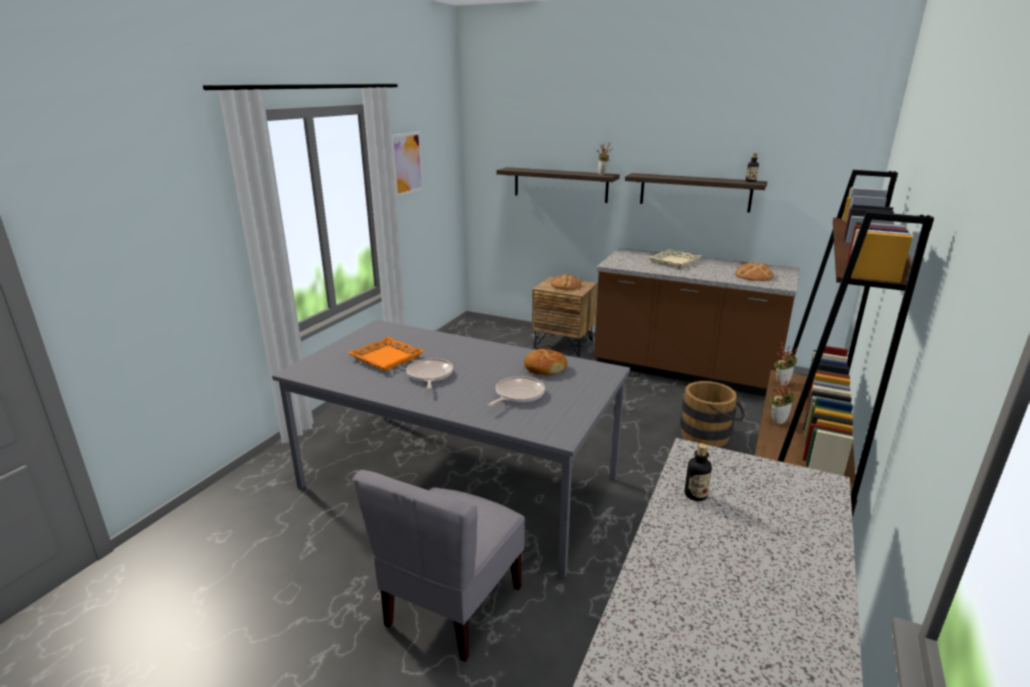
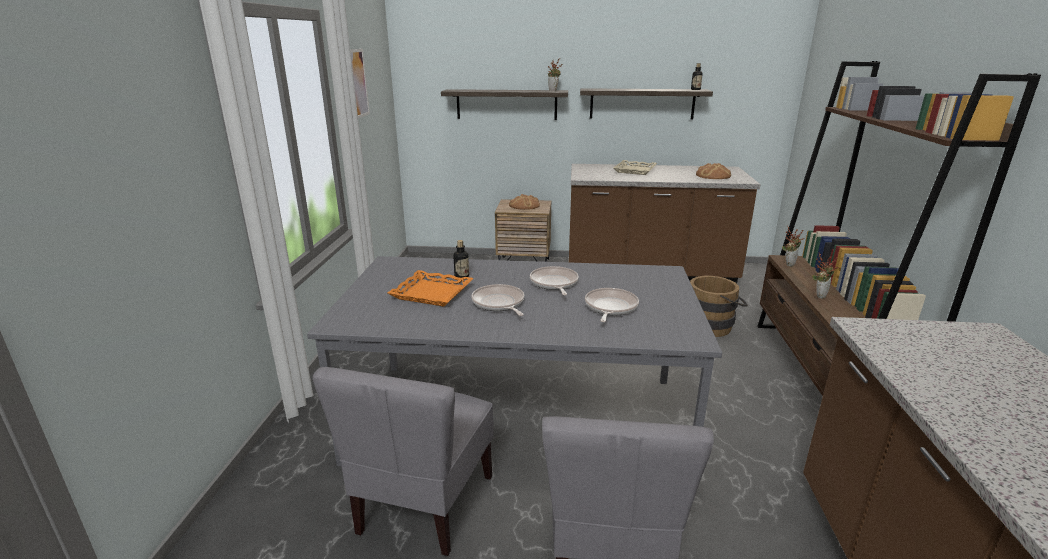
camera: 20 degrees left, 0 degrees up
bread [524,349,567,375] -> none
bottle [685,443,712,501] -> bottle moved to [453,240,469,278]
none -> grey chair [313,367,494,556]
none -> frying pan [530,266,579,295]

